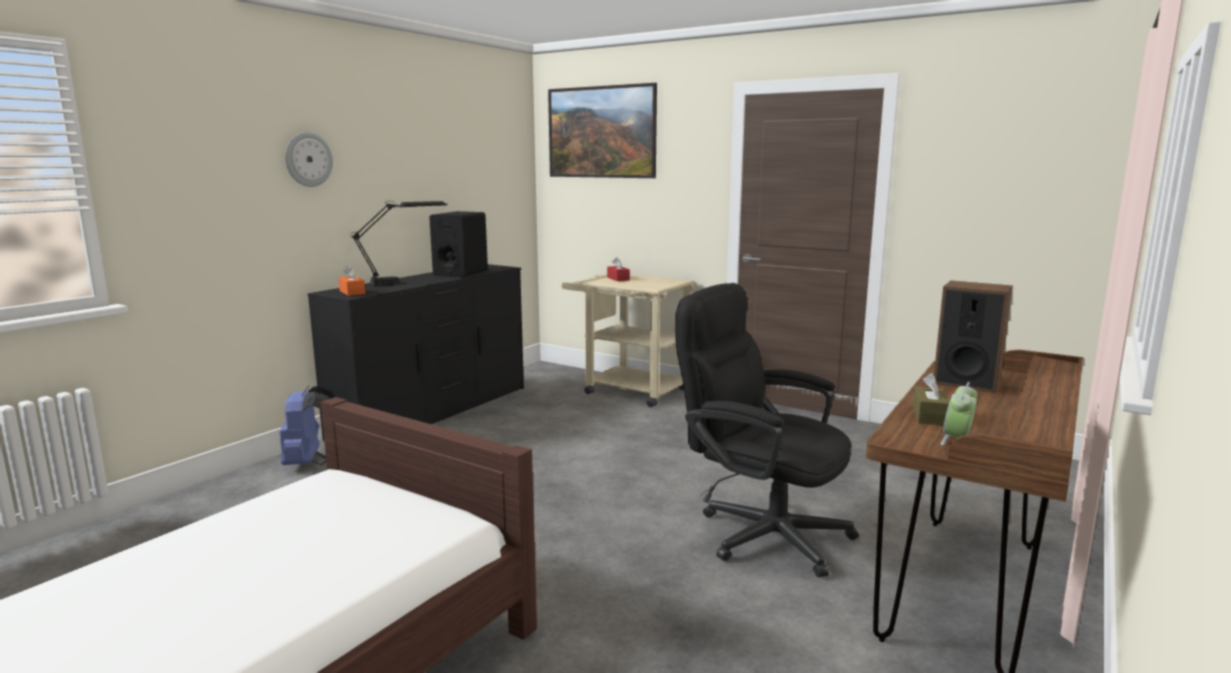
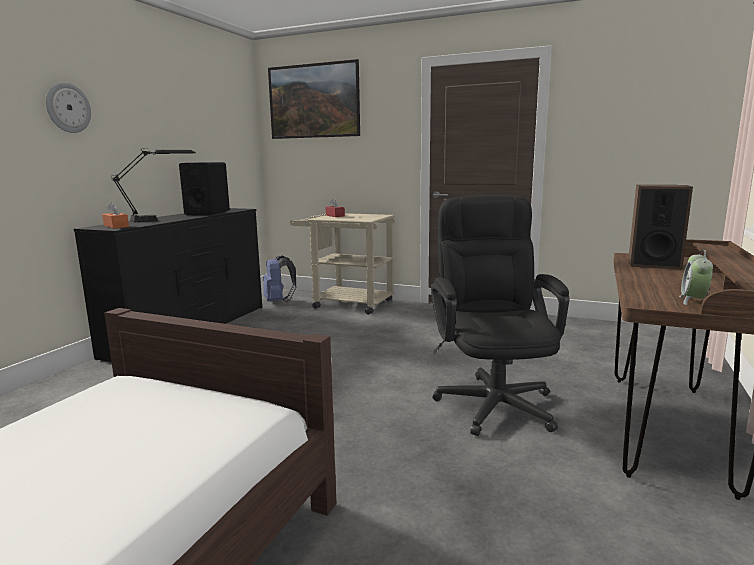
camera: 10 degrees left, 0 degrees up
blue backpack [280,385,336,465] -> blue backpack moved to [263,255,296,302]
black office chair [675,283,859,577] -> black office chair turned 60 degrees clockwise [431,195,569,436]
brown tissue box [913,373,950,426] -> none

